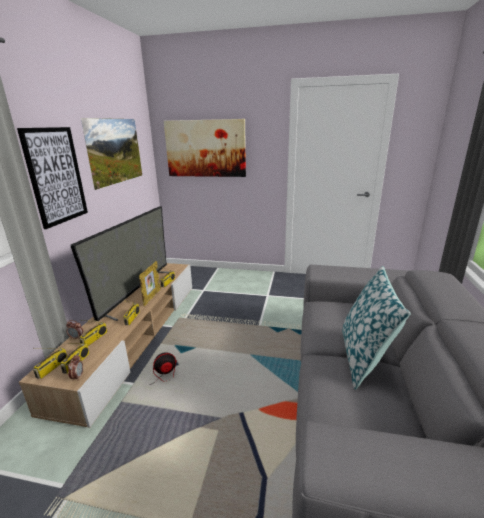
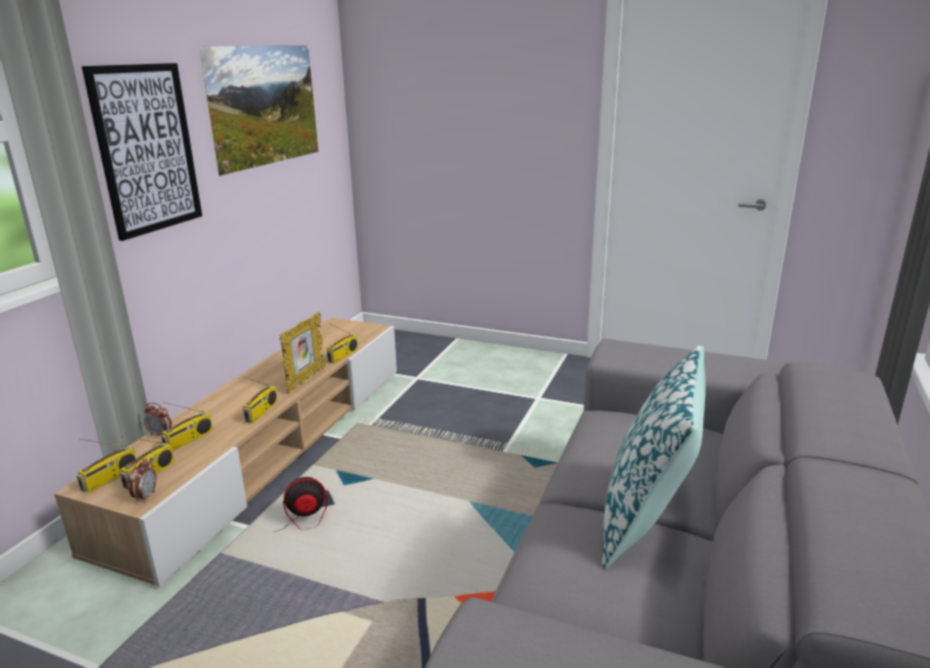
camera: 10 degrees right, 0 degrees up
television [70,206,169,321] -> none
picture [164,119,246,177] -> none

